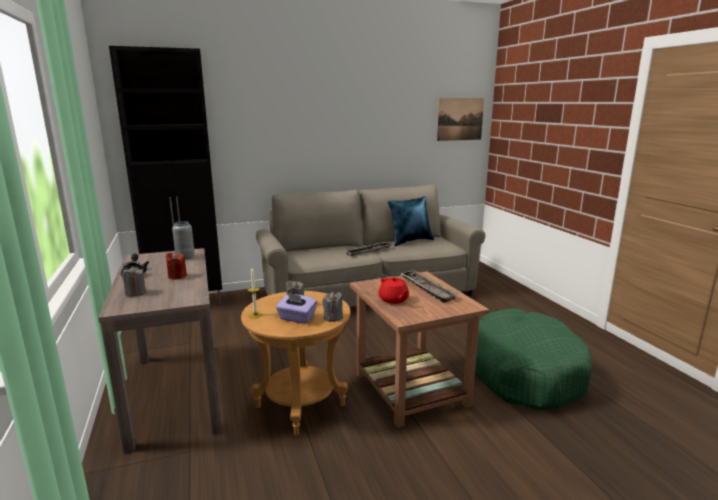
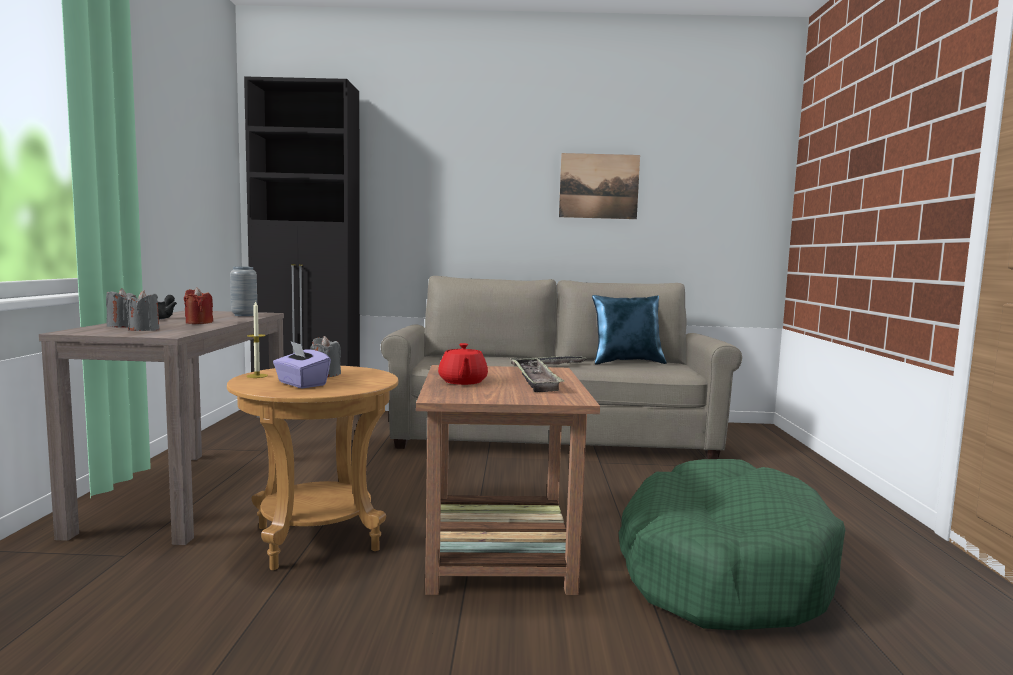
camera: 20 degrees right, 10 degrees down
grey candle [323,292,343,322] -> grey candle moved to [127,291,159,331]
picture [437,98,484,141] -> picture moved to [559,153,640,219]

